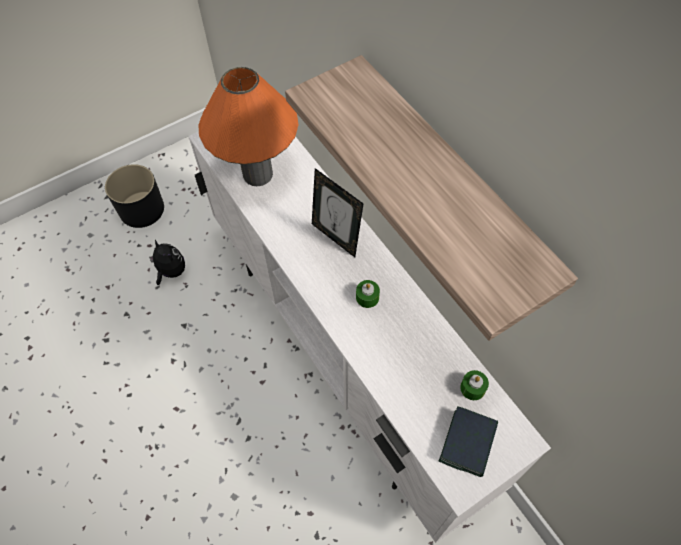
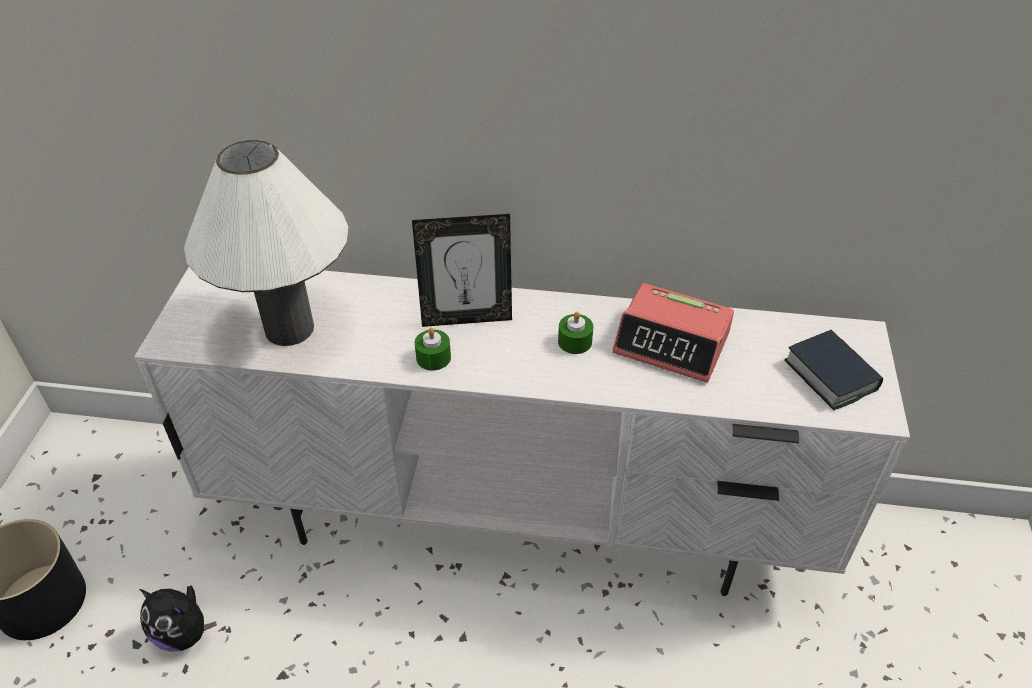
camera: 50 degrees left, 15 degrees down
plush toy [149,240,185,285] -> plush toy turned 150 degrees counterclockwise [139,586,217,652]
orange table lamp [198,67,299,186] -> white table lamp [184,140,348,346]
shelf [285,55,578,341] -> none
green candle [460,370,489,400] -> green candle moved to [415,327,451,371]
none -> alarm clock [612,283,734,383]

